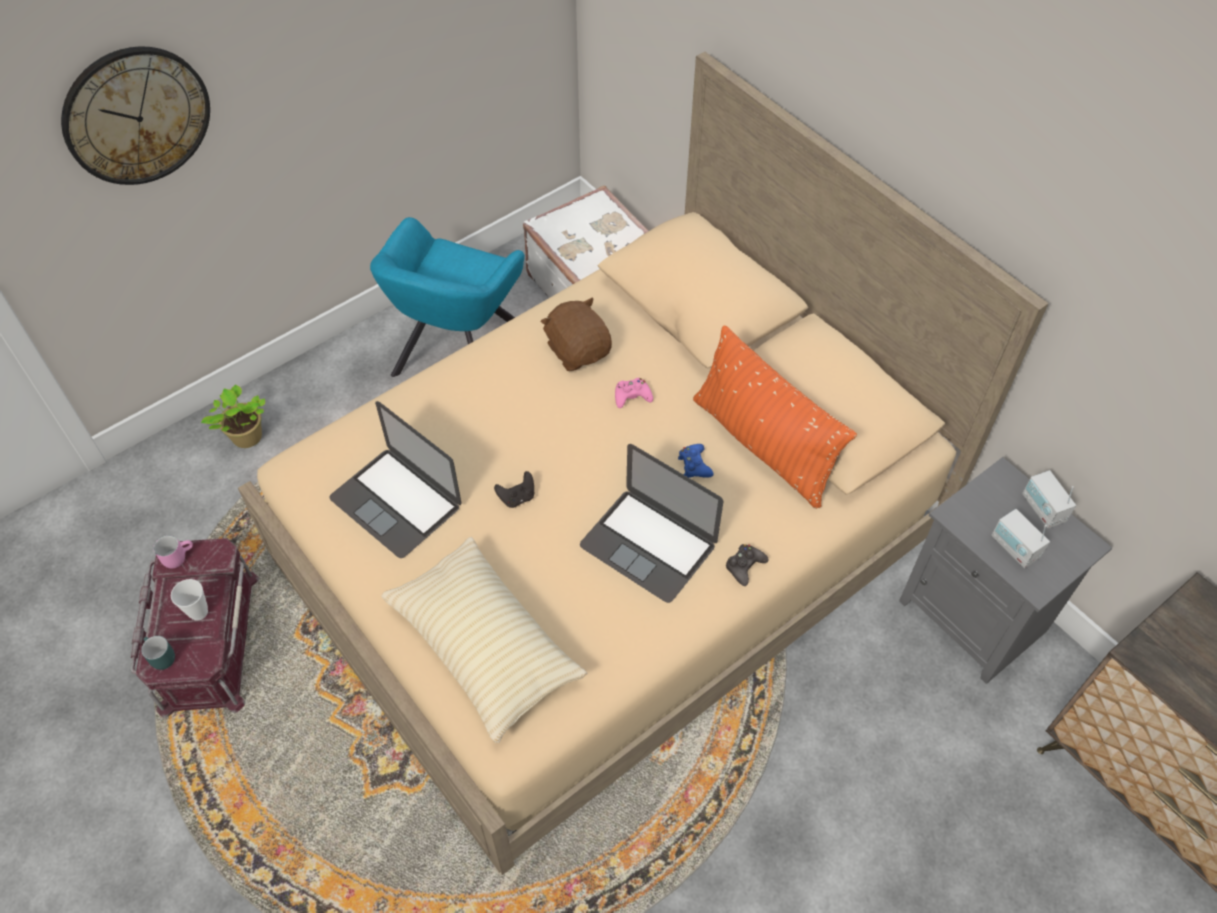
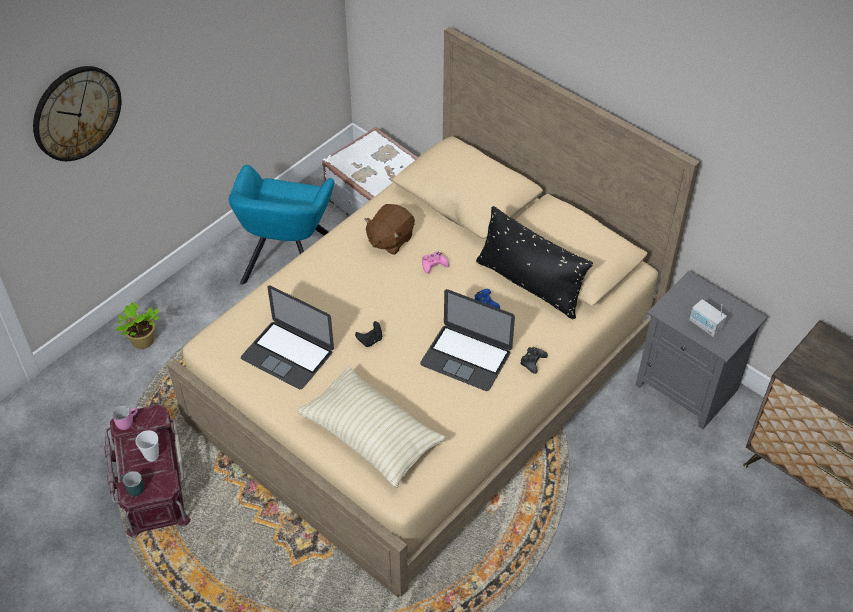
camera: 10 degrees left, 5 degrees down
brown plush toy [540,297,612,371] -> brown plush toy turned 105 degrees counterclockwise [364,204,415,255]
orange pillow [693,325,857,509] -> black pillow [476,206,593,320]
radio [1022,470,1076,529] -> none

